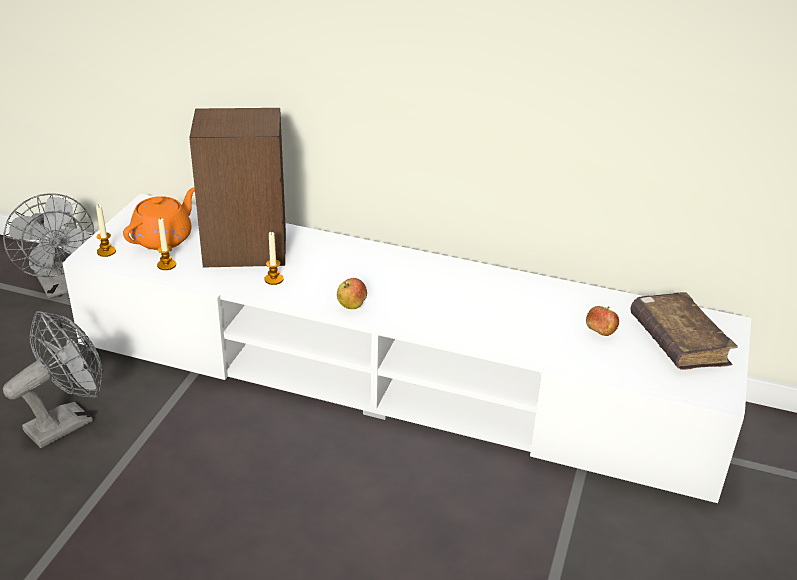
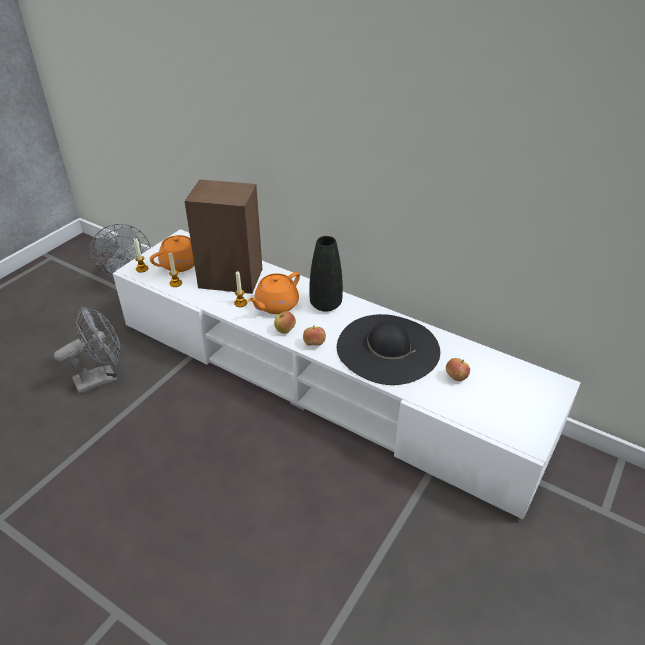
camera: 15 degrees right, 5 degrees up
brown book [630,292,738,370] -> none
none -> orange teapot [248,272,300,314]
none -> apple [303,325,326,346]
none -> black vase [309,236,343,312]
none -> black hat [337,314,440,385]

